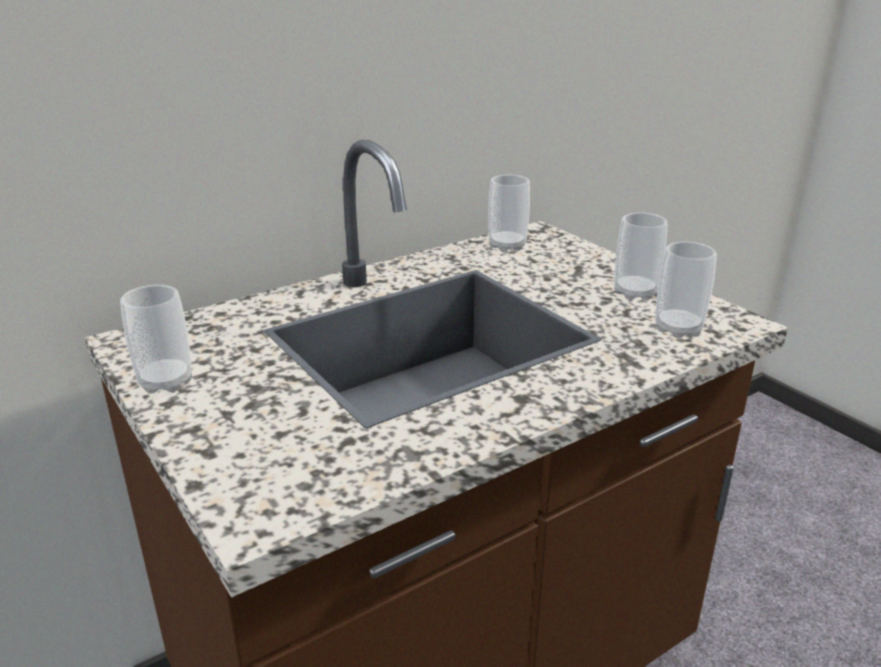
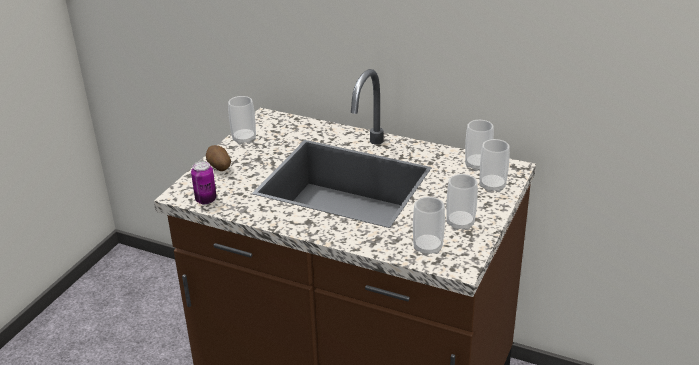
camera: 60 degrees right, 5 degrees up
none -> can [191,161,216,205]
none -> potato [206,145,231,171]
none -> cup [480,139,510,192]

